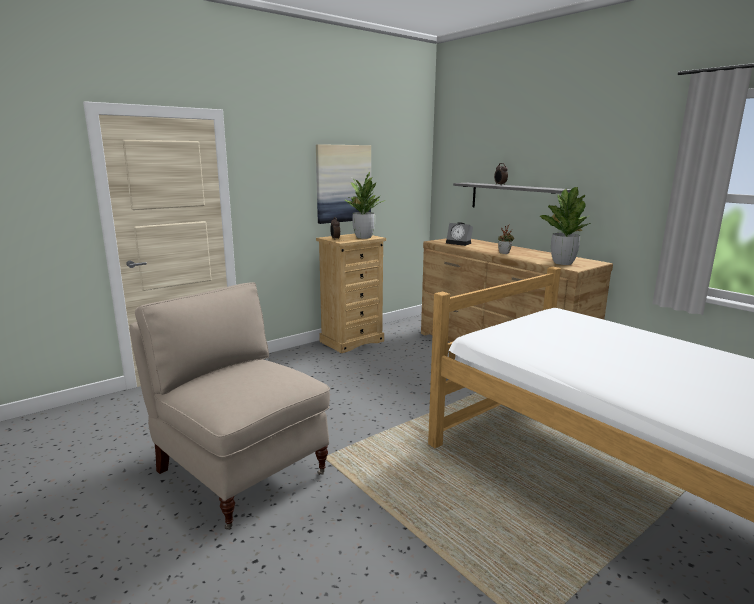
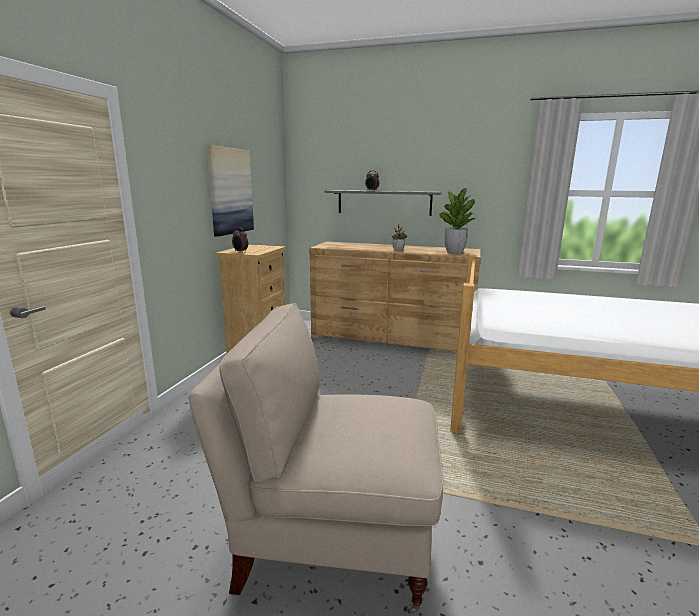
camera: 35 degrees left, 0 degrees up
potted plant [345,172,386,239] -> none
alarm clock [446,222,473,246] -> none

